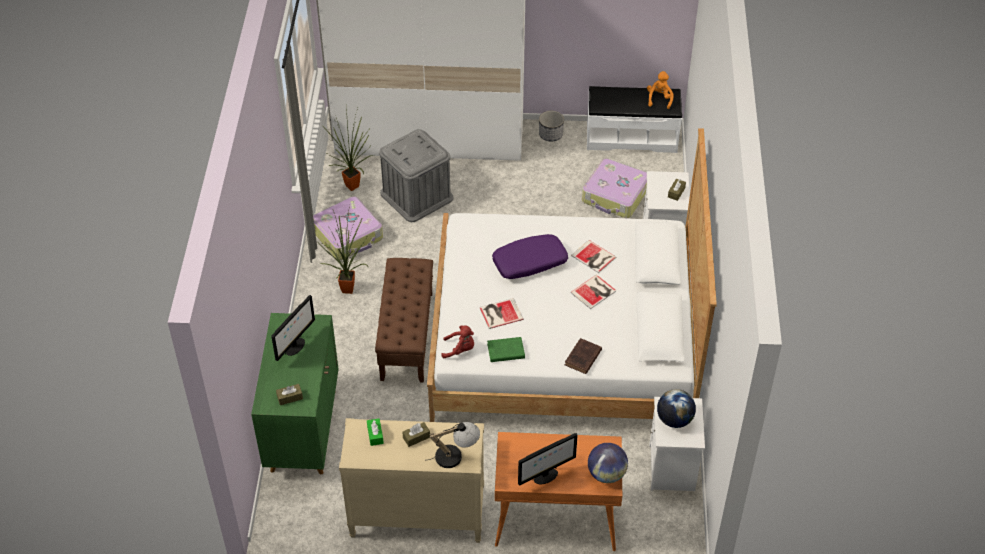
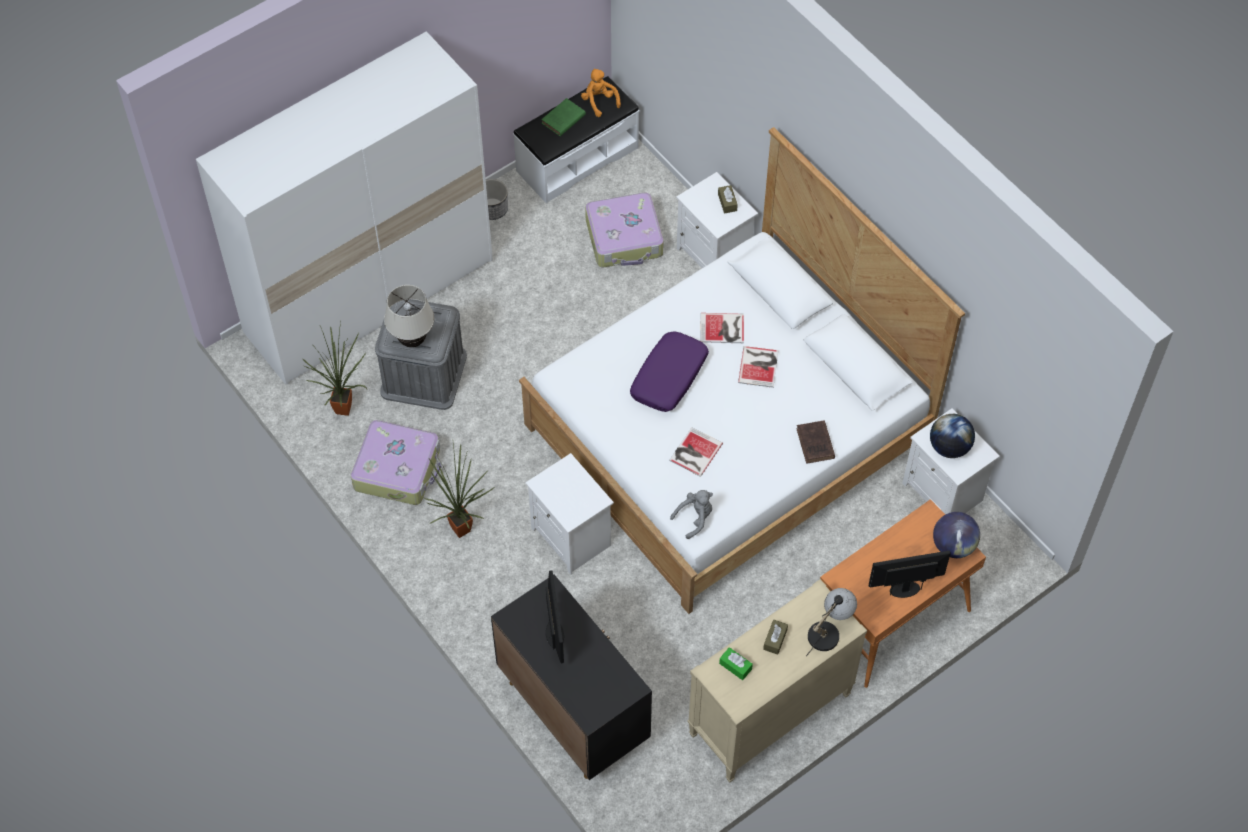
camera: 40 degrees left, 10 degrees up
green cabinet [251,313,339,474] -> black cabinet [491,574,652,780]
brown tissue box [276,384,303,405] -> none
brown bench [375,258,433,383] -> white nightstand [526,453,614,575]
red plush toy [441,325,474,358] -> grey plush toy [670,490,713,539]
green book [487,337,525,362] -> green book moved to [541,98,586,136]
monitor [518,433,578,486] -> monitor turned 120 degrees counterclockwise [869,550,951,598]
none -> beige table lamp [384,285,435,347]

